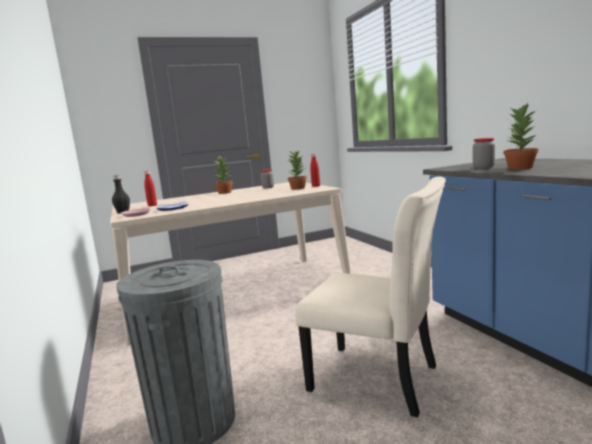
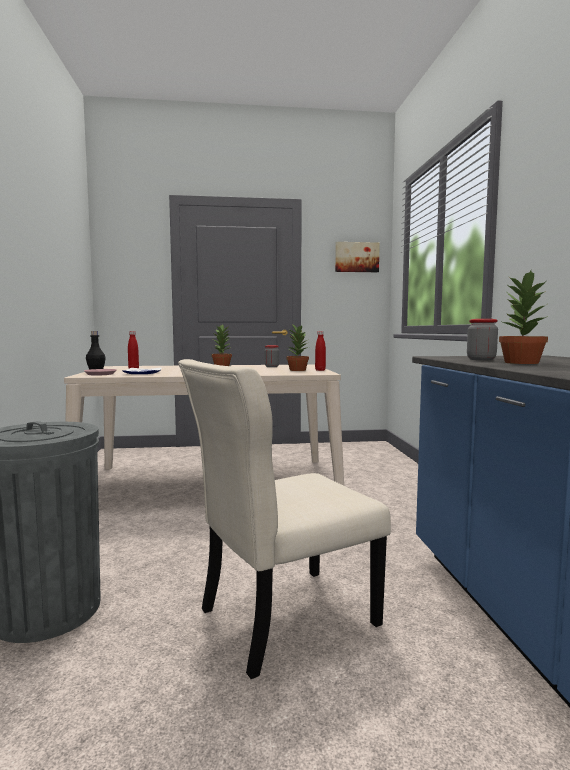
camera: 15 degrees right, 5 degrees down
beige chair [295,177,446,418] -> beige chair turned 105 degrees clockwise [178,359,391,679]
none -> picture [335,242,380,272]

